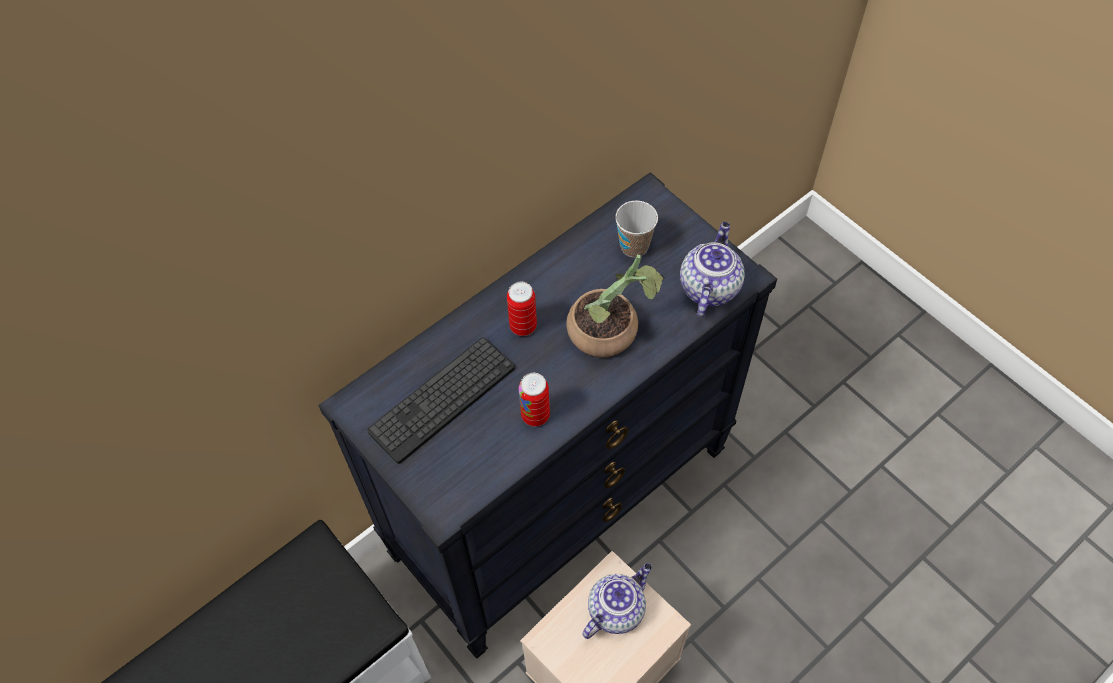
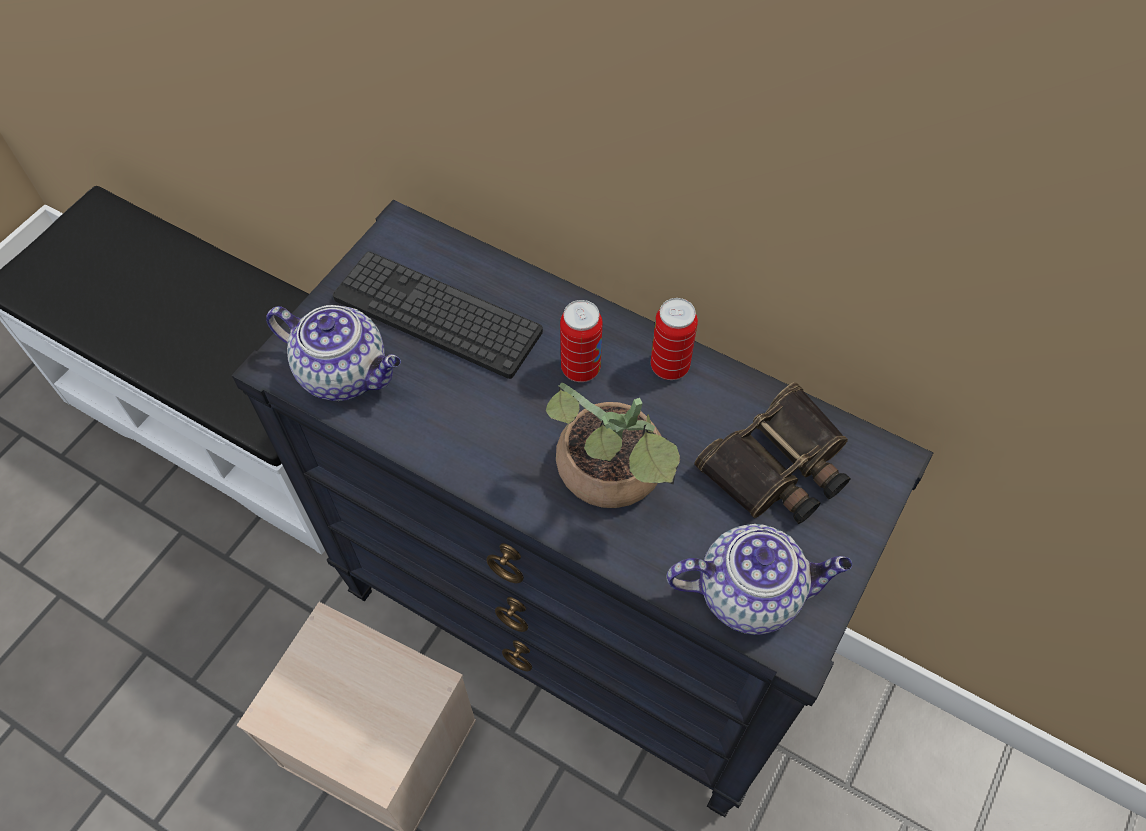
camera: 70 degrees right, 0 degrees up
can [519,373,550,427] -> can moved to [651,298,698,380]
teapot [582,563,652,639] -> teapot moved to [266,305,401,401]
cup [615,201,658,258] -> binoculars [694,382,850,524]

